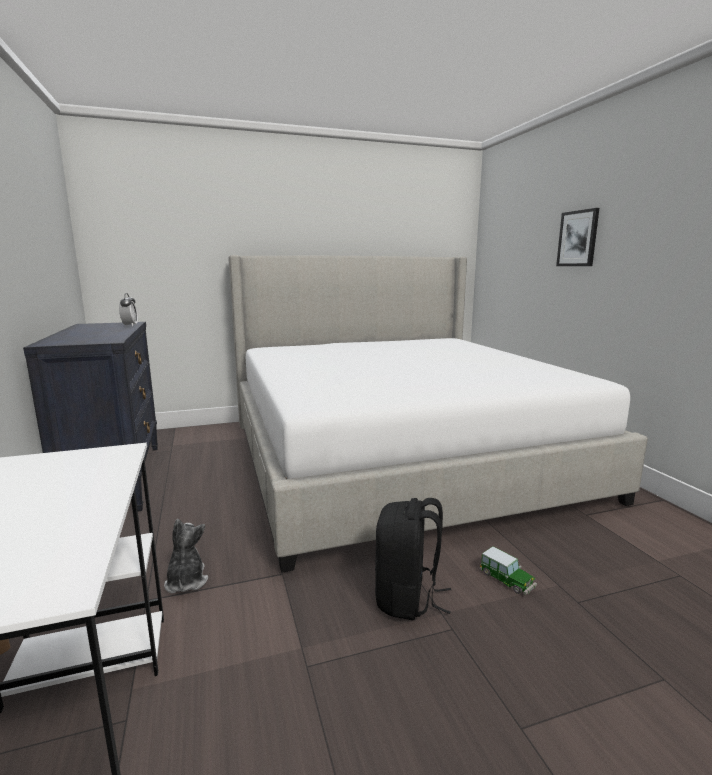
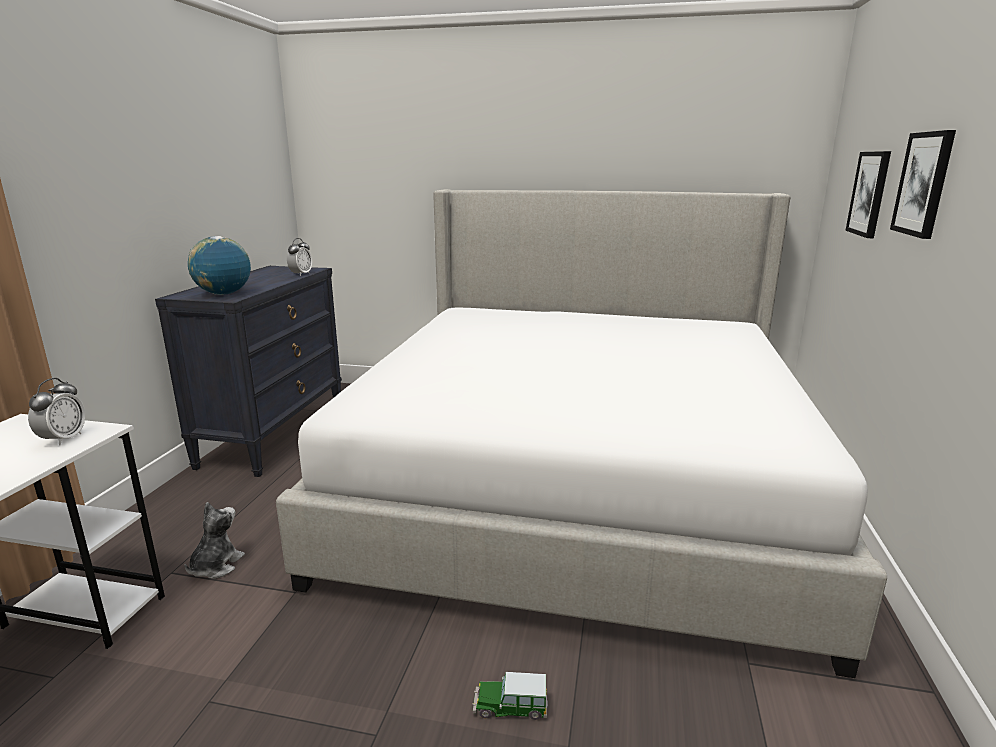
camera: 30 degrees right, 5 degrees up
black backpack [375,498,451,620] -> none
toy car [479,546,537,595] -> toy car turned 105 degrees clockwise [472,672,548,720]
none -> alarm clock [28,378,85,445]
none -> globe [188,236,251,295]
none -> picture [845,151,891,238]

